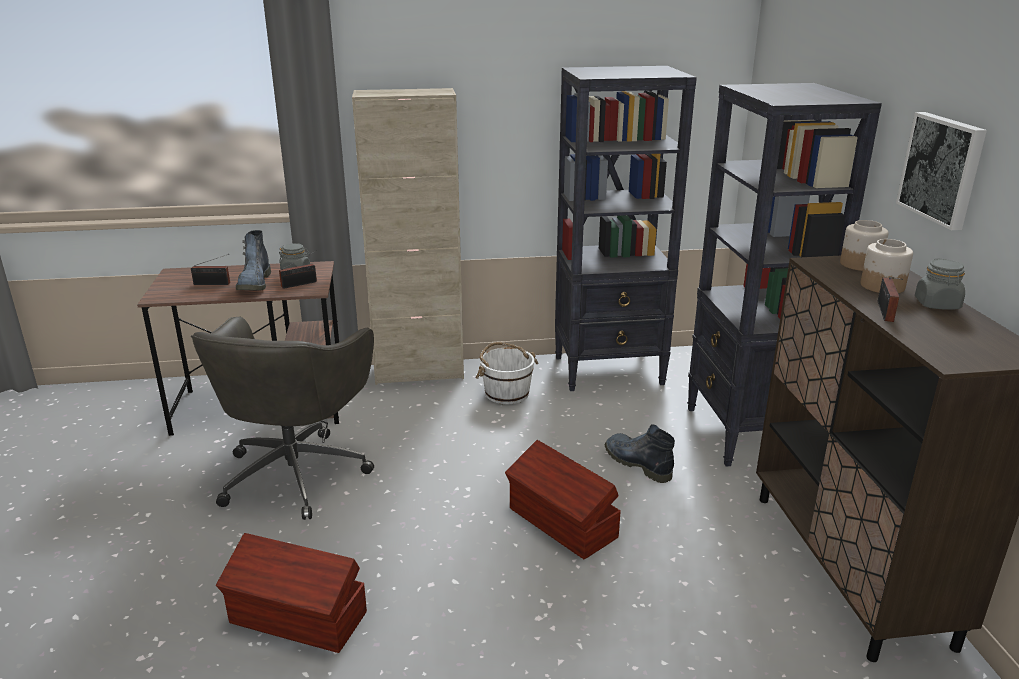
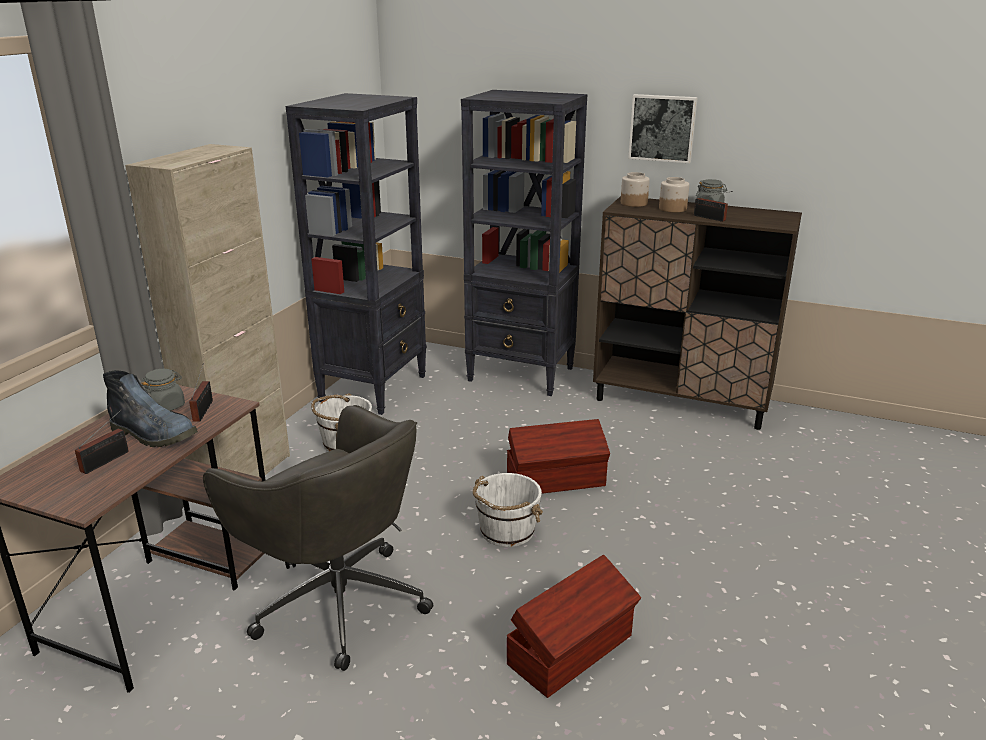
camera: 60 degrees left, 0 degrees up
boot [605,424,675,483] -> none
none -> white bucket [473,473,543,547]

